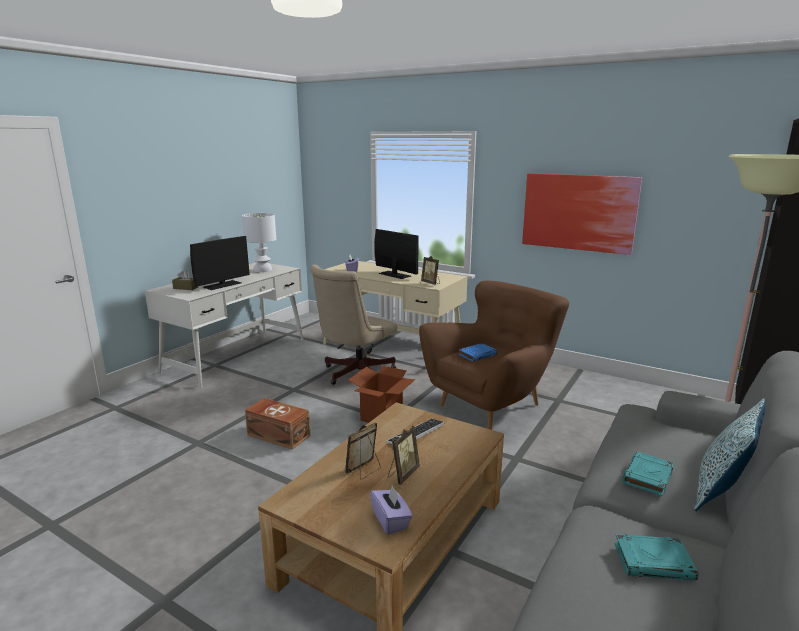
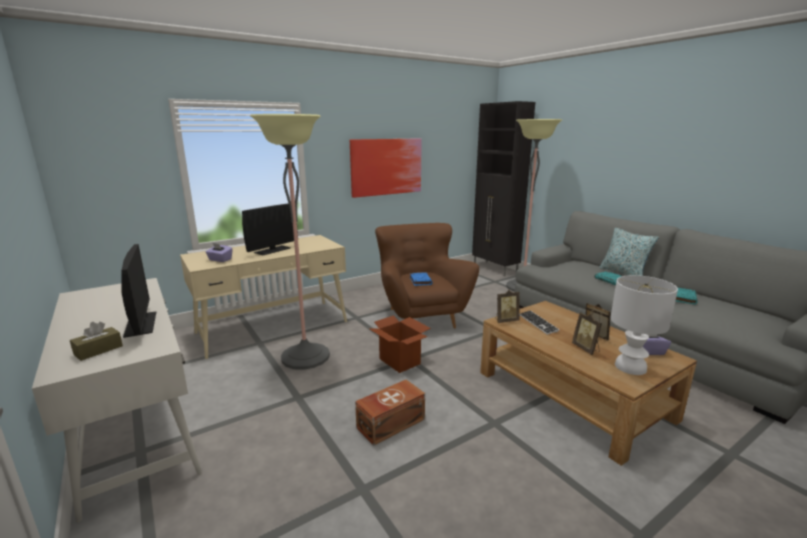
camera: 65 degrees left, 0 degrees up
white table lamp [242,213,276,272] -> white table lamp moved to [610,275,678,375]
beige office chair [310,265,397,385] -> floor lamp [251,114,330,370]
monitor [374,229,419,279] -> monitor turned 150 degrees clockwise [242,203,298,255]
picture frame [421,256,440,285] -> picture frame moved to [495,290,520,323]

